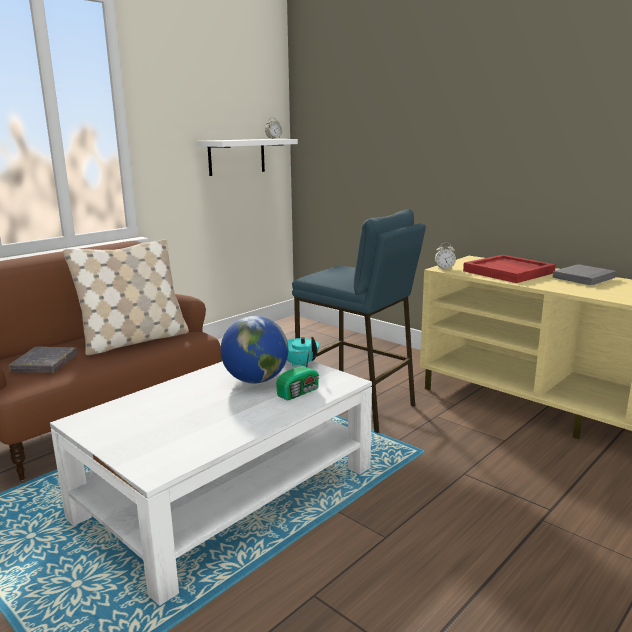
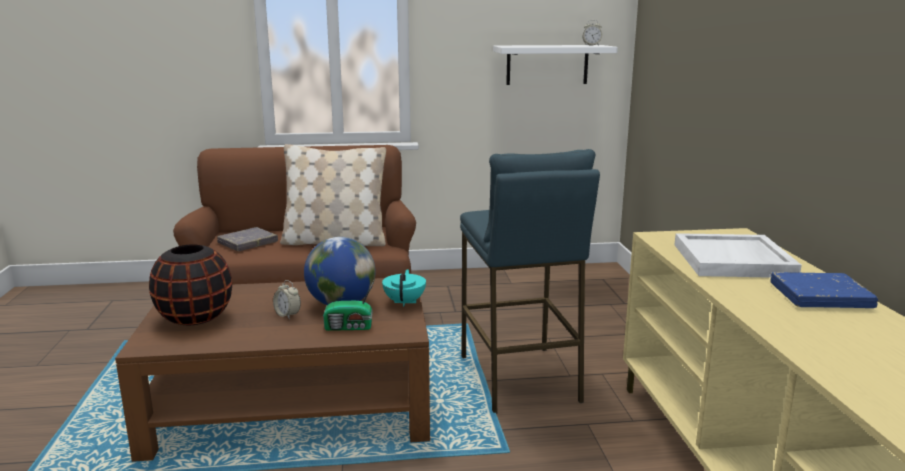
camera: 40 degrees right, 0 degrees up
white coffee table [50,361,372,606] -> brown coffee table [115,278,430,462]
alarm clock [435,243,456,270] -> alarm clock moved to [273,280,301,319]
red tray [463,255,556,283] -> white tray [674,233,802,278]
grey book [553,264,616,285] -> blue book [770,272,878,308]
none -> black vase [149,244,232,325]

